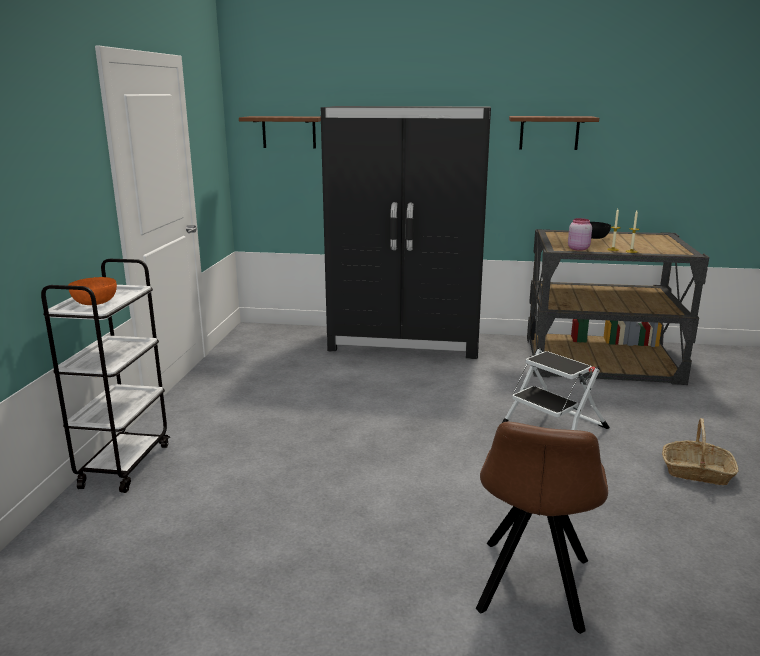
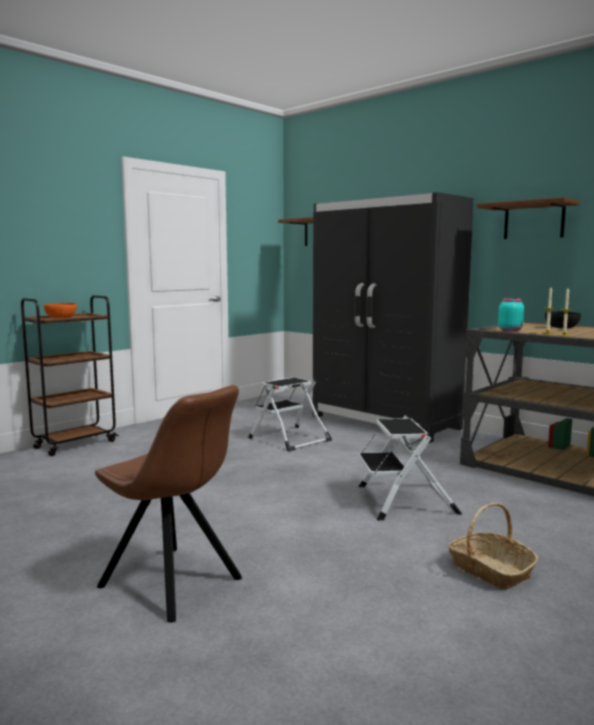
camera: 35 degrees right, 10 degrees down
white cart [41,259,170,493] -> brown cart [21,295,118,456]
brown chair [476,422,608,634] -> brown chair turned 105 degrees counterclockwise [95,385,242,623]
pink jar [568,218,592,251] -> turquoise jar [498,298,524,331]
none -> step ladder [248,378,332,452]

